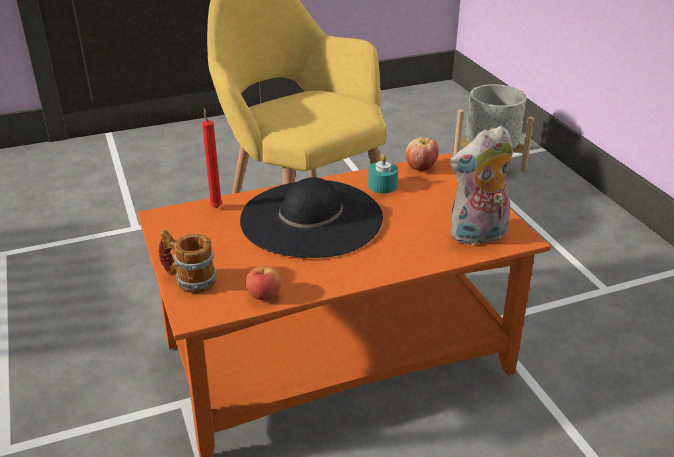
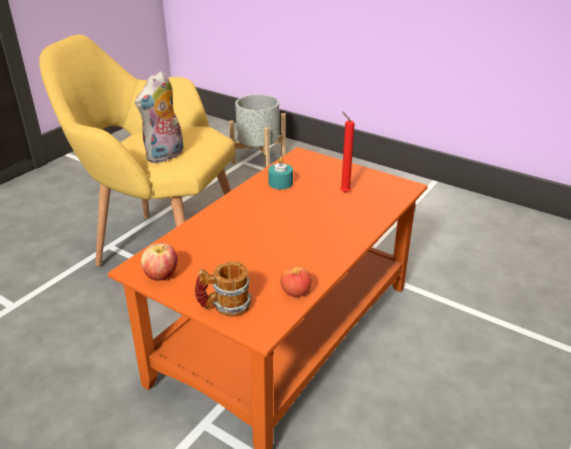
camera: 35 degrees left, 0 degrees up
red candle [202,108,223,208] -> red candle moved to [340,112,354,193]
black hat [240,177,383,258] -> none
apple [406,137,439,171] -> apple moved to [141,243,177,280]
plush toy [450,126,513,245] -> plush toy moved to [135,71,184,163]

